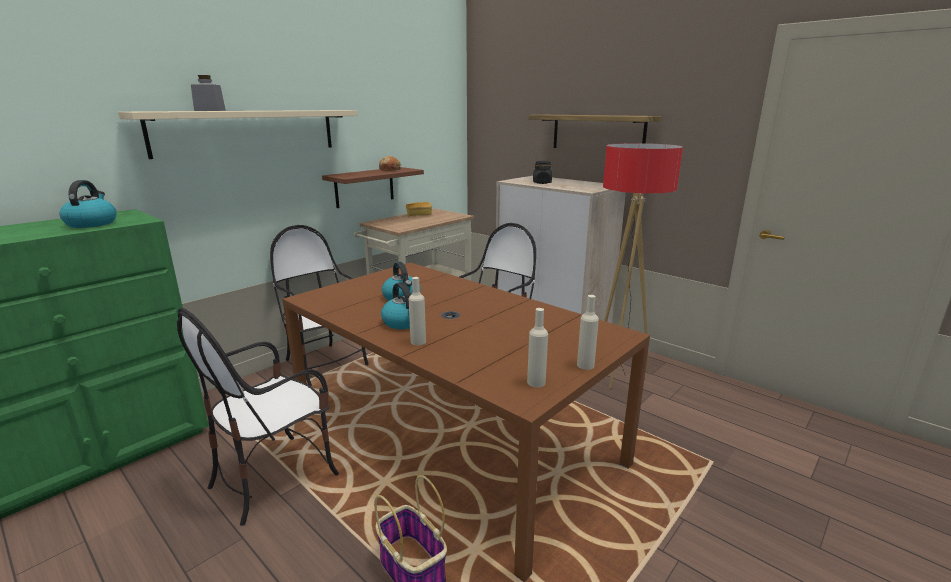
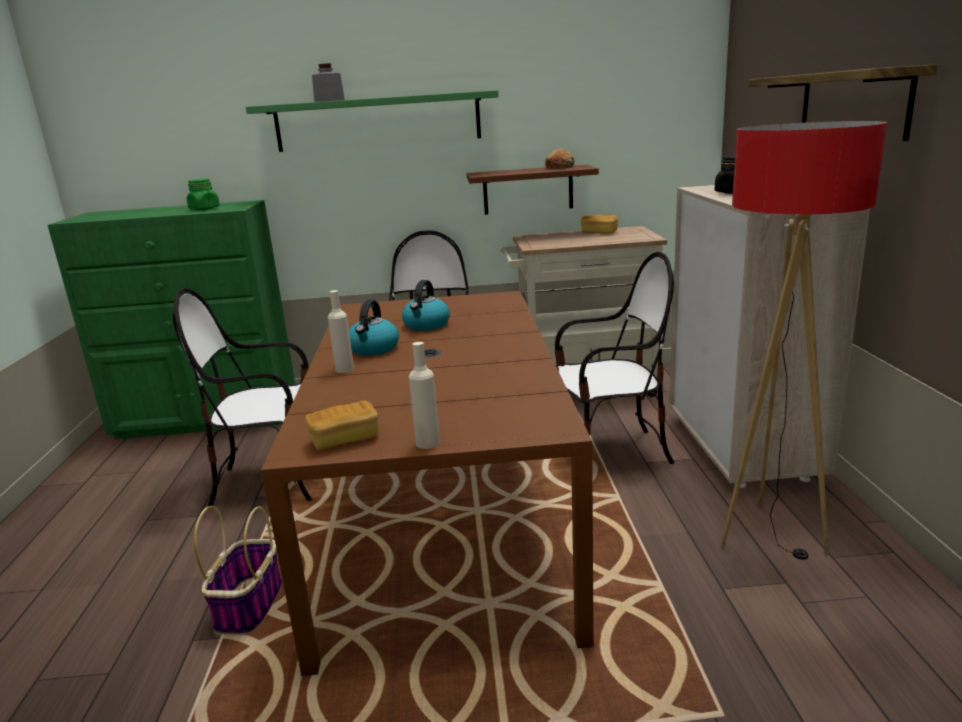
camera: 45 degrees right, 0 degrees up
kettle [60,180,117,228] -> green jar [187,179,220,210]
beige shelf [118,110,358,159] -> green shelf [246,90,499,152]
beige bottle [527,308,548,388] -> bread [305,401,378,450]

